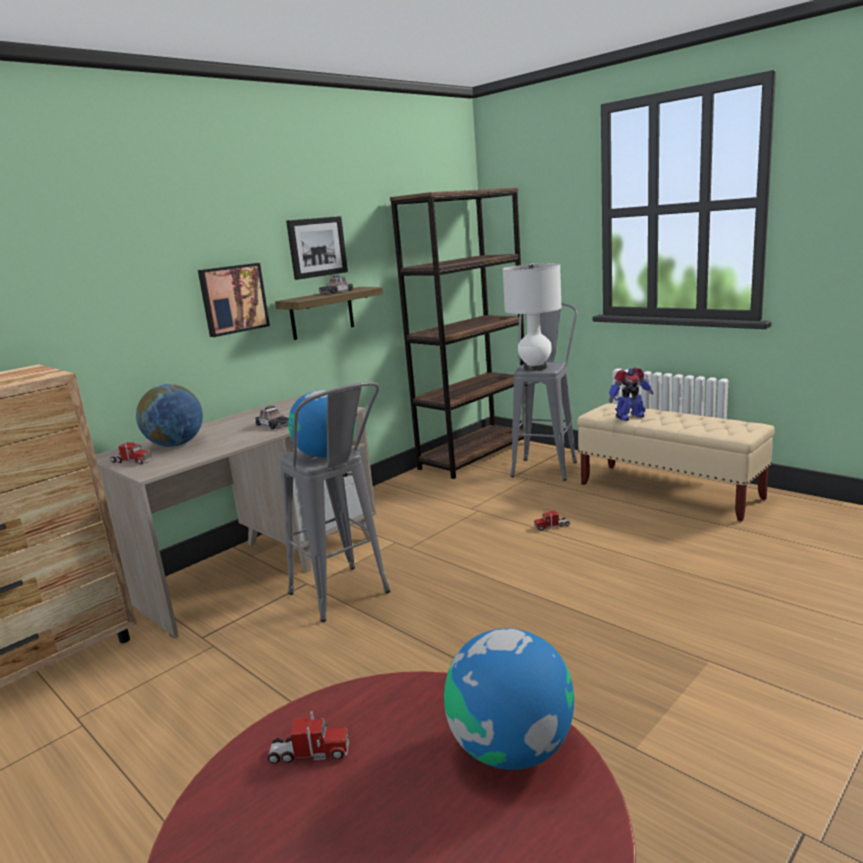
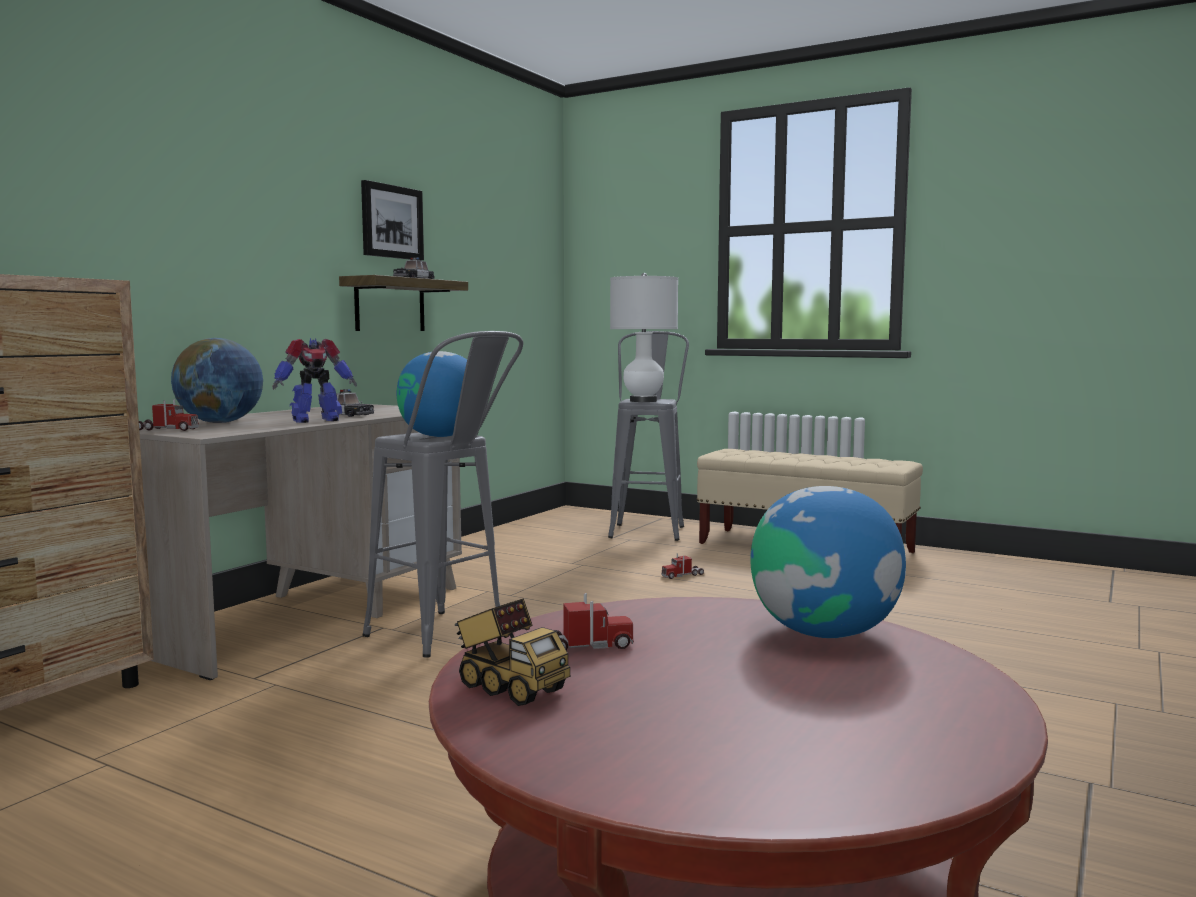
camera: 15 degrees left, 10 degrees down
picture [198,263,270,337] -> none
brown bookcase [390,187,525,479] -> none
toy robot [609,368,653,421] -> toy robot moved to [272,338,357,423]
none -> toy truck [454,598,570,706]

